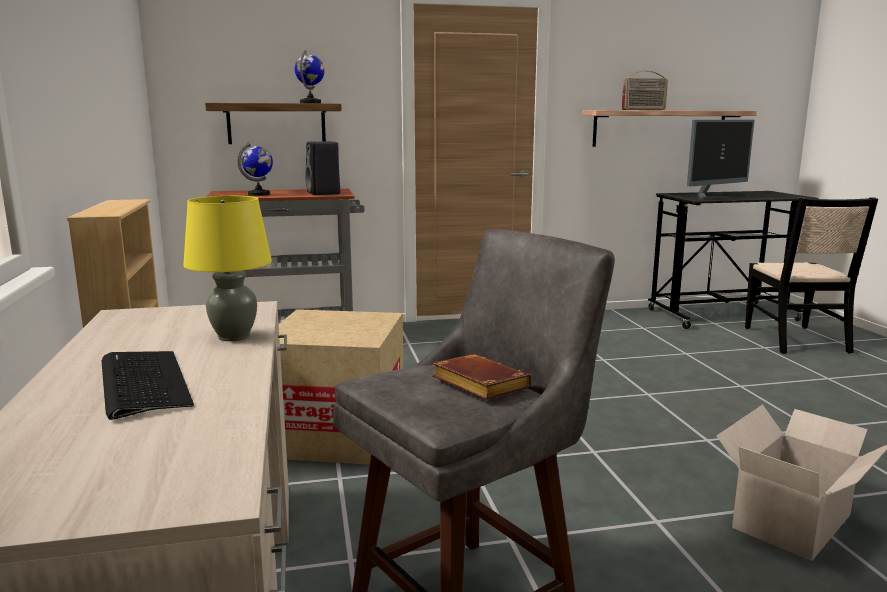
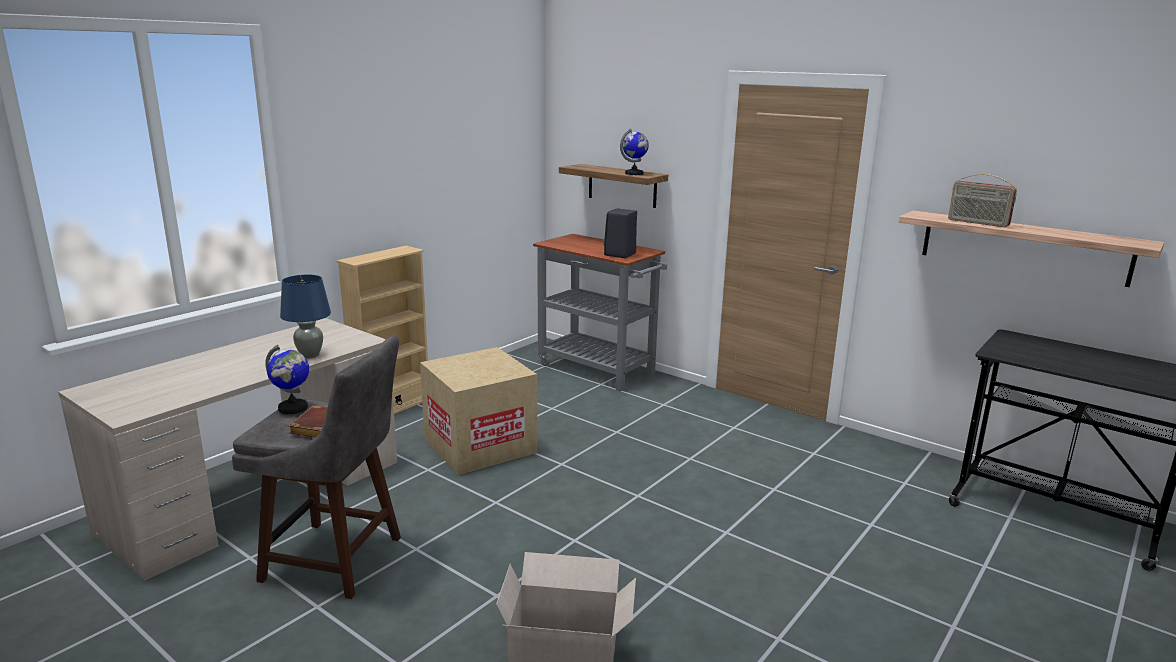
camera: 50 degrees right, 5 degrees up
keyboard [102,351,194,420] -> none
yellow table lamp [183,196,272,341] -> blue table lamp [280,275,331,358]
globe [237,142,273,196] -> globe moved to [265,345,309,414]
monitor [687,120,754,200] -> none
chair [745,197,878,354] -> none

